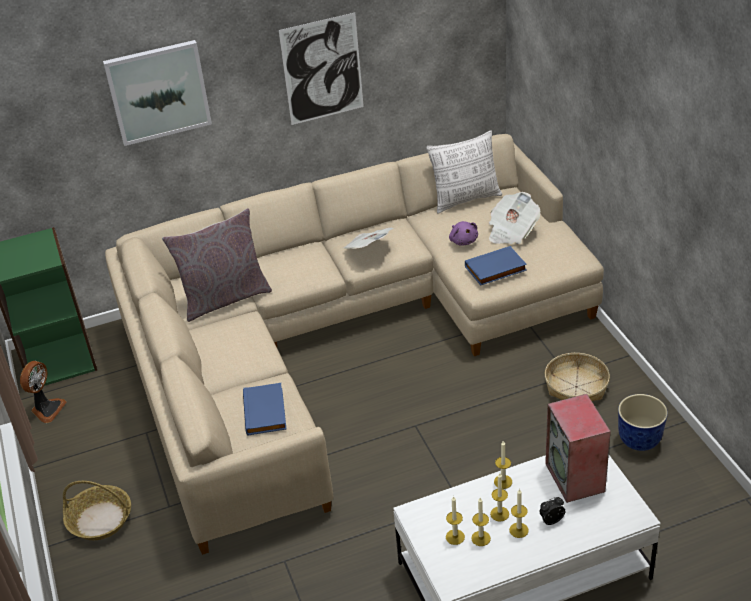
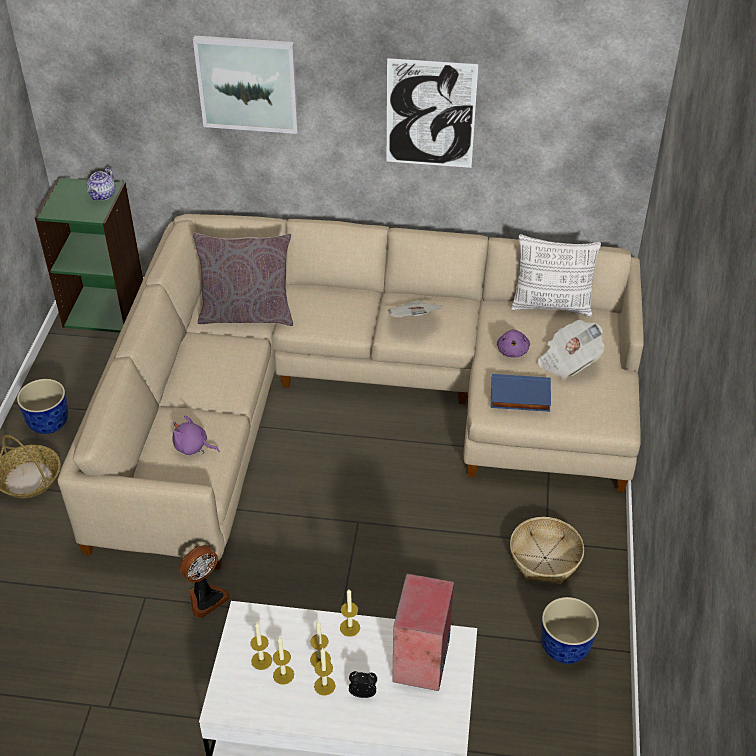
camera: 25 degrees right, 5 degrees up
fan [20,361,67,423] -> fan moved to [180,545,230,618]
blue book [243,383,287,436] -> purple plush toy [172,416,219,455]
none -> planter [17,379,68,434]
none -> teapot [87,167,115,200]

